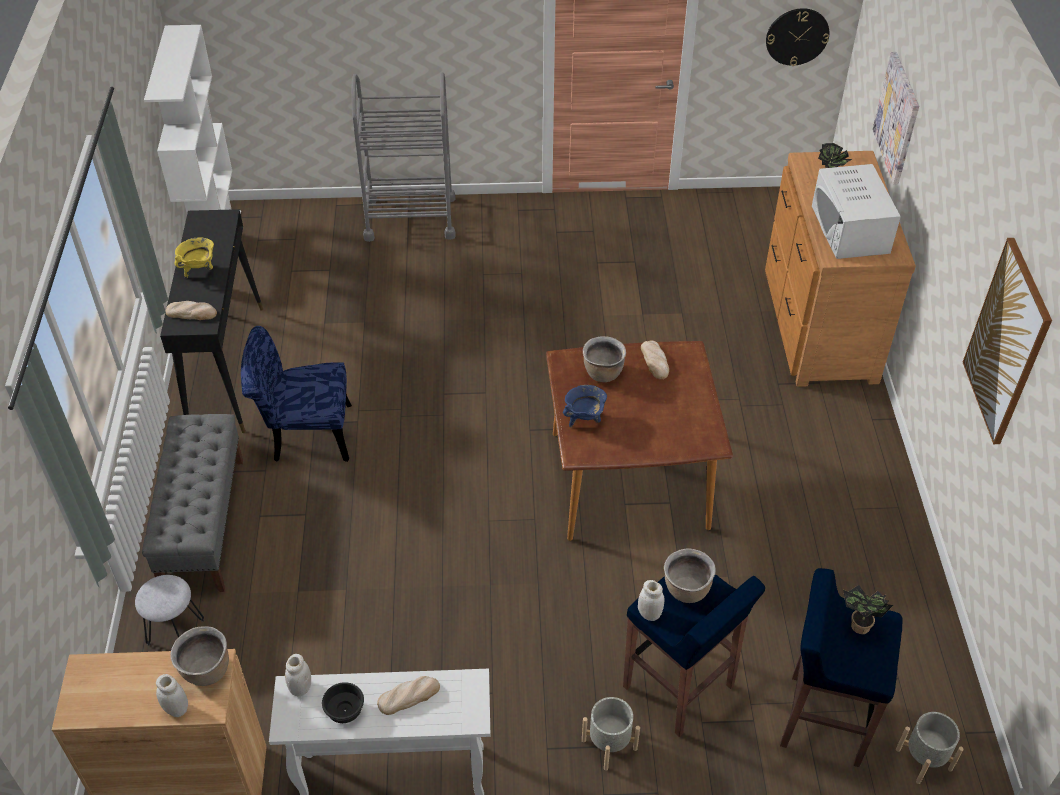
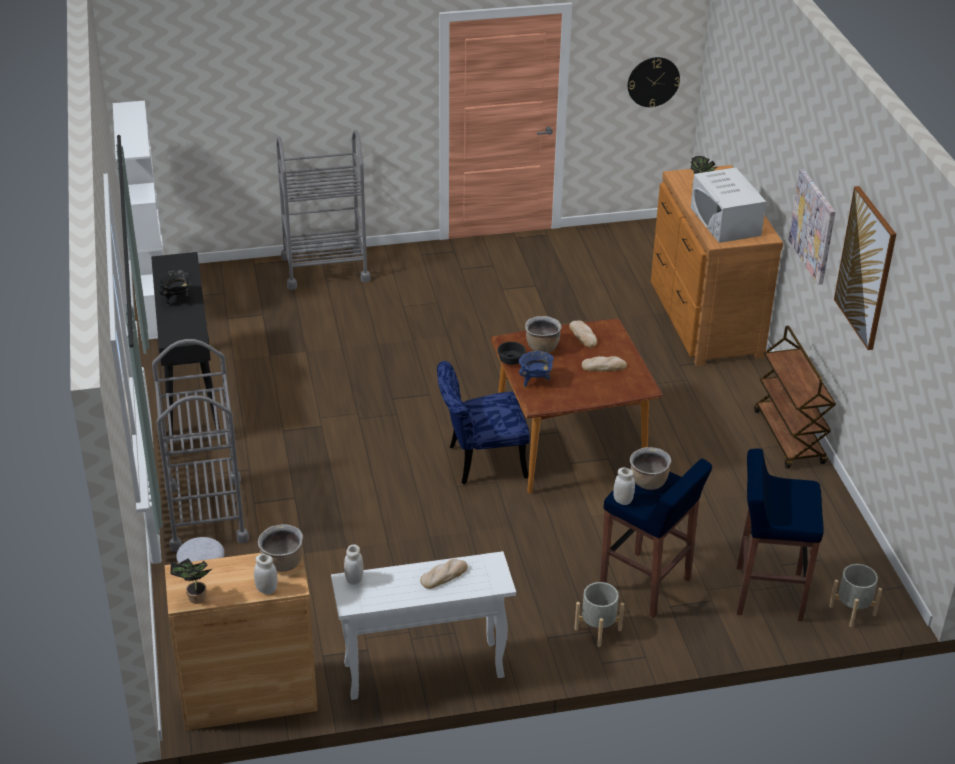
camera: 10 degrees left, 10 degrees down
grey bench [142,414,243,592] -> grey cart [152,339,249,552]
bread [166,301,217,320] -> bread moved to [582,356,627,371]
yellow cooking pot [174,237,214,279] -> black cooking pot [158,270,191,306]
blue chair [241,326,352,462] -> blue chair moved to [437,361,530,484]
black bowl [322,682,364,723] -> black bowl moved to [497,342,526,365]
potted plant [843,585,893,634] -> potted plant moved to [171,559,212,604]
picture [873,52,919,184] -> picture moved to [788,169,835,285]
none -> brown cart [754,326,836,469]

